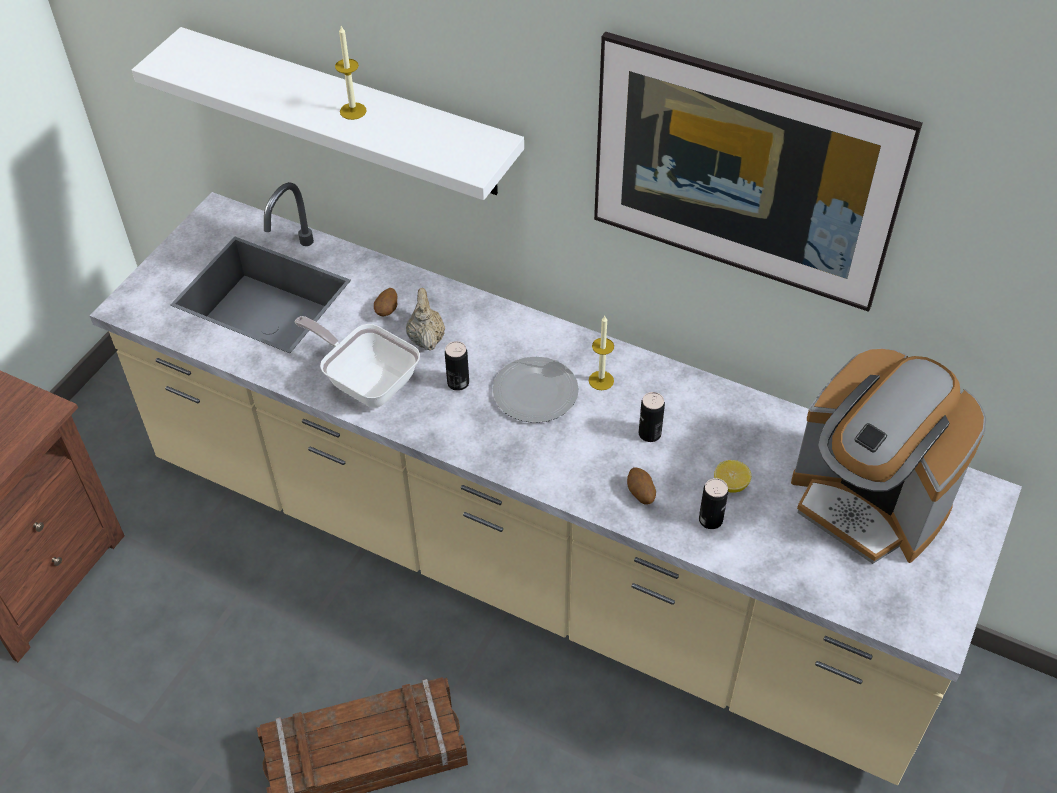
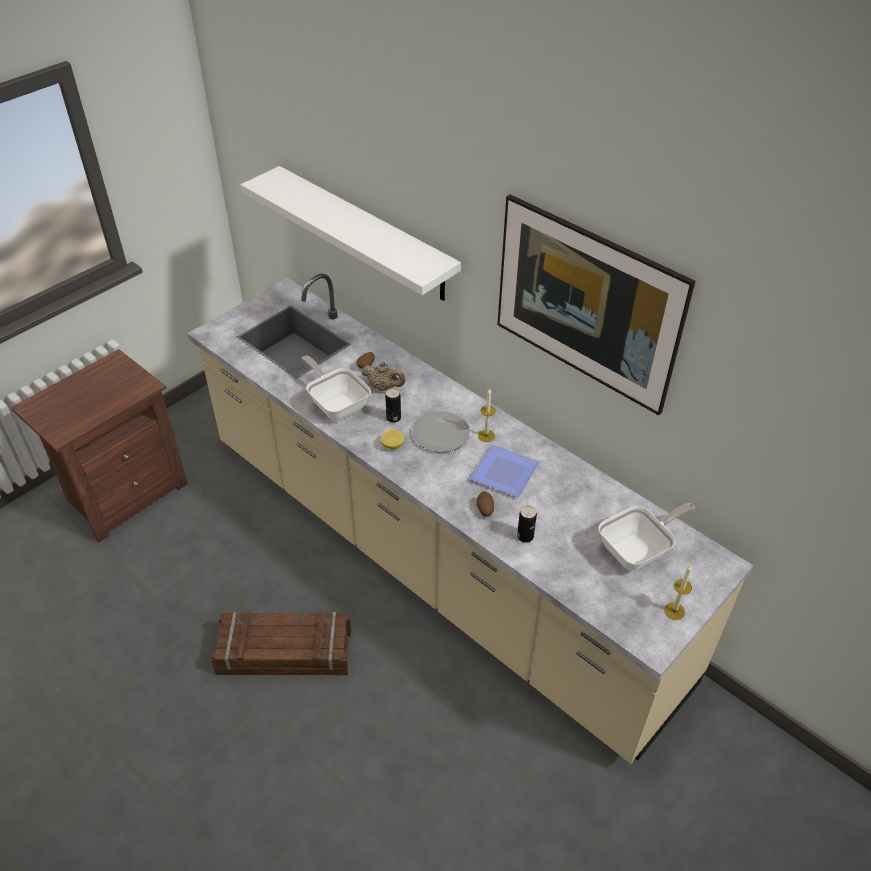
camera: 15 degrees right, 5 degrees down
candle [335,26,366,120] -> candle moved to [664,565,692,620]
beige teapot [406,288,445,351] -> beige teapot turned 105 degrees clockwise [362,361,405,391]
can [639,392,665,442] -> plate [469,444,540,498]
lemon [714,460,751,493] -> lemon moved to [381,430,404,449]
coffee machine [791,348,986,564] -> frying pan [598,503,695,571]

